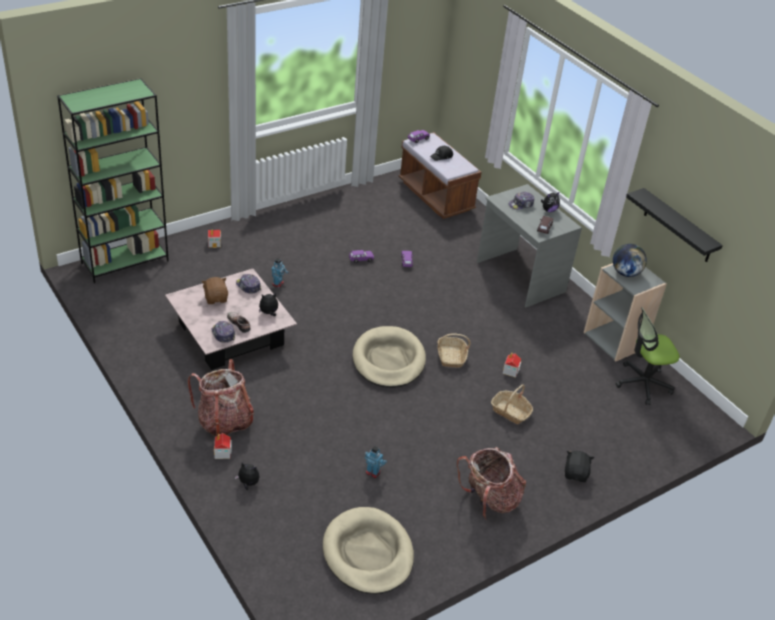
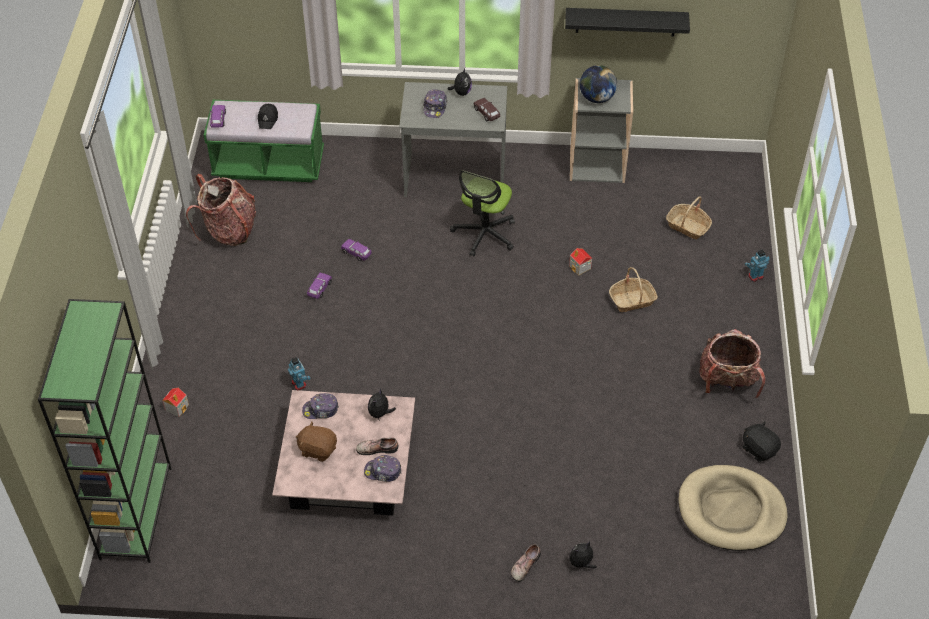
camera: 50 degrees left, 10 degrees up
backpack [188,359,254,437] -> backpack moved to [186,174,256,246]
toy house [214,433,232,459] -> shoe [511,544,541,582]
beige dog bed [352,326,426,388] -> none
toy robot [365,446,387,478] -> toy robot moved to [745,249,770,282]
brown bench [399,132,482,219] -> green bench [204,100,324,182]
basket [437,333,471,368] -> basket moved to [666,197,712,239]
black plush toy [565,451,594,482] -> black plush toy moved to [743,422,781,462]
office chair [615,307,679,405] -> office chair moved to [450,170,515,257]

